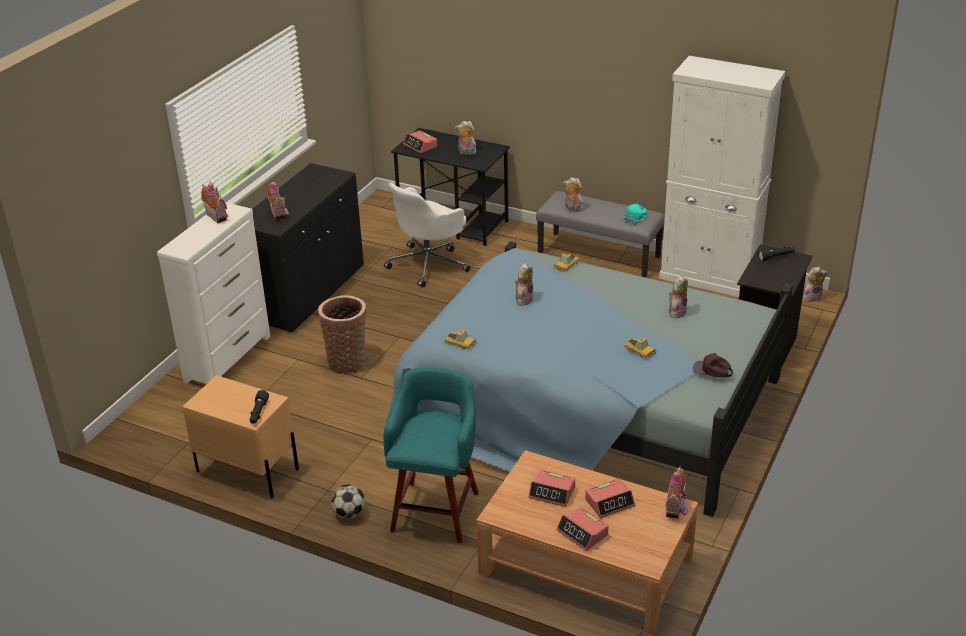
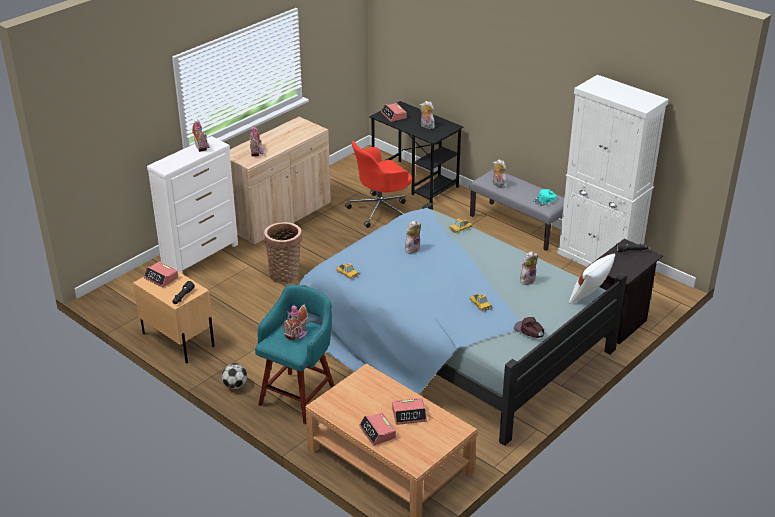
camera: 15 degrees right, 0 degrees up
black cabinet [252,163,364,333] -> beige cabinet [230,117,331,245]
white office chair [384,182,470,288] -> red office chair [345,141,412,228]
alarm clock [529,470,575,507] -> alarm clock moved to [144,262,178,287]
toy house [665,466,688,519] -> toy house moved to [283,304,309,341]
plush toy [803,267,828,302] -> none
none -> white pillow [569,254,615,304]

